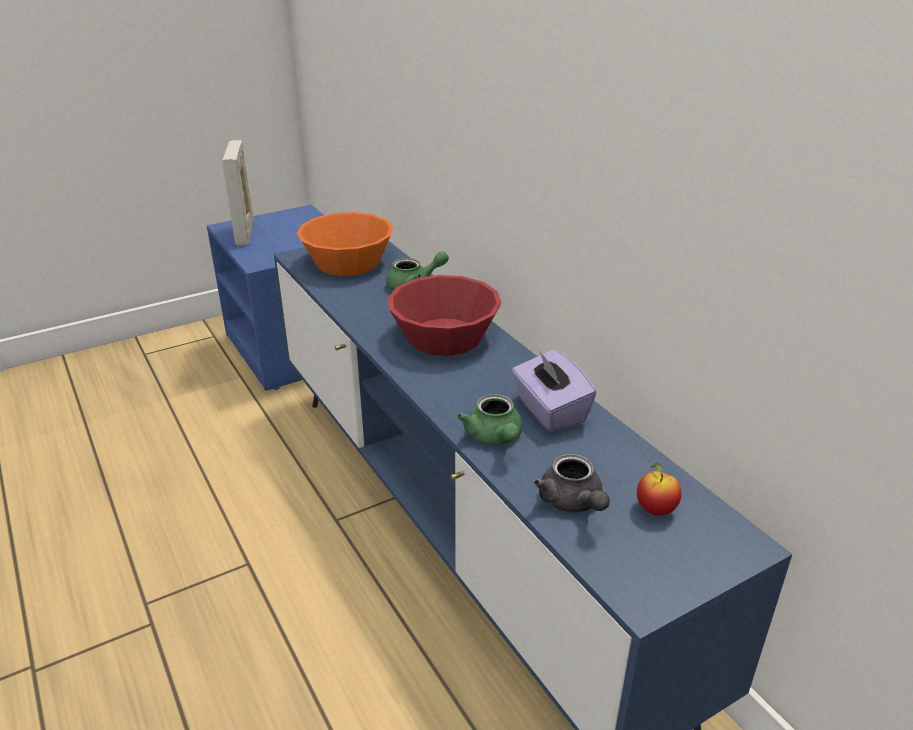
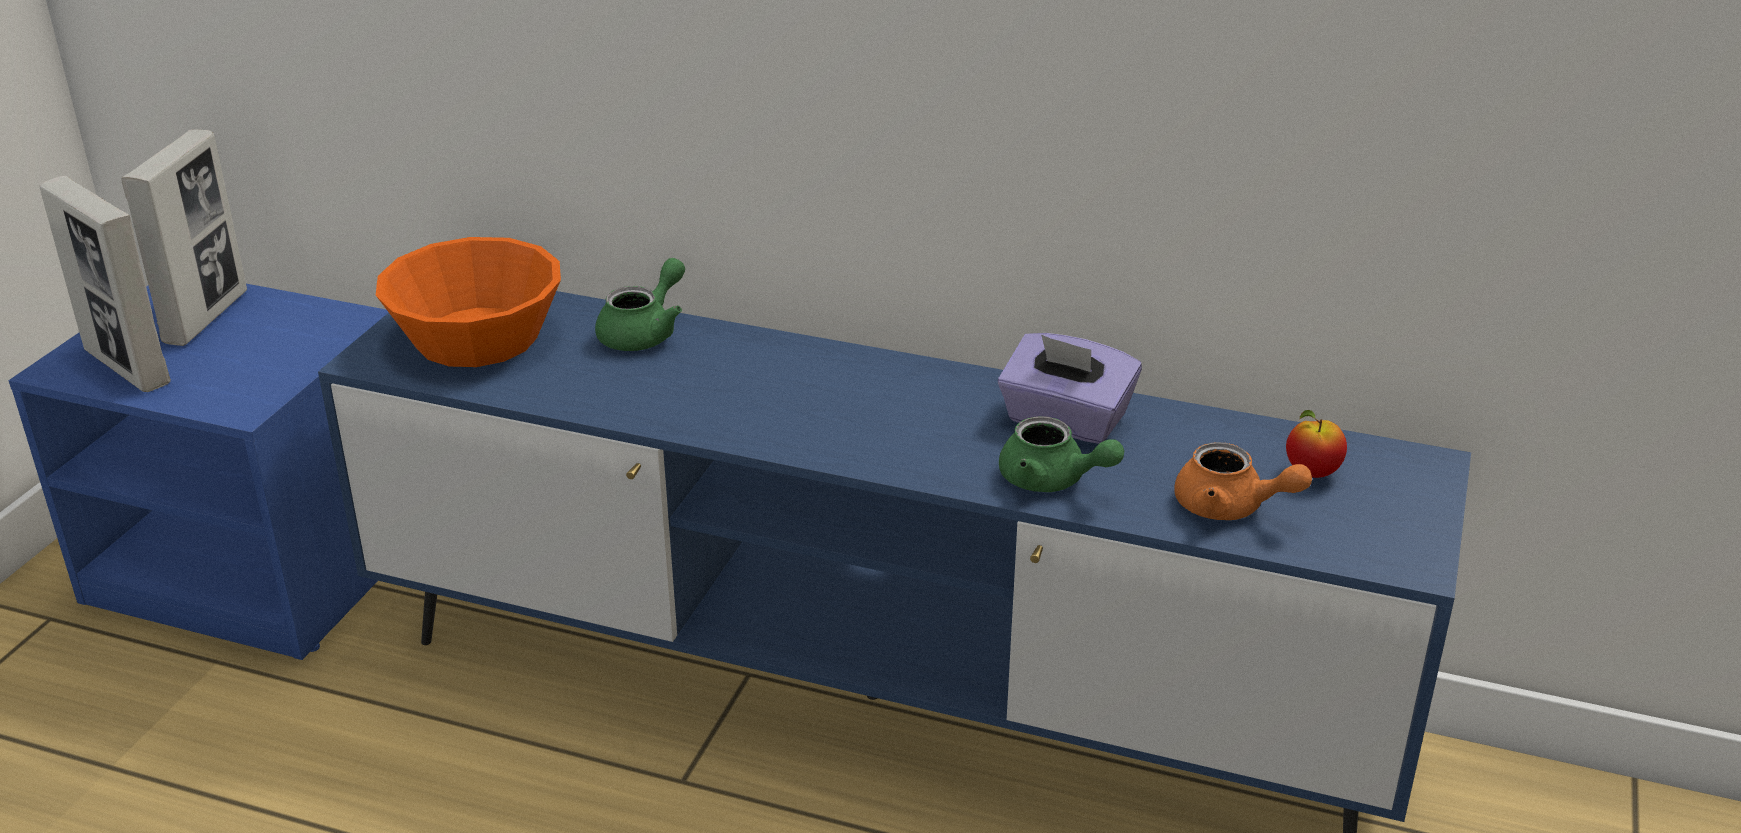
camera: 40 degrees left, 0 degrees up
red bowl [388,275,502,356] -> none
grey teapot [534,454,610,512] -> orange teapot [1174,442,1312,520]
none -> picture frame [121,129,247,346]

